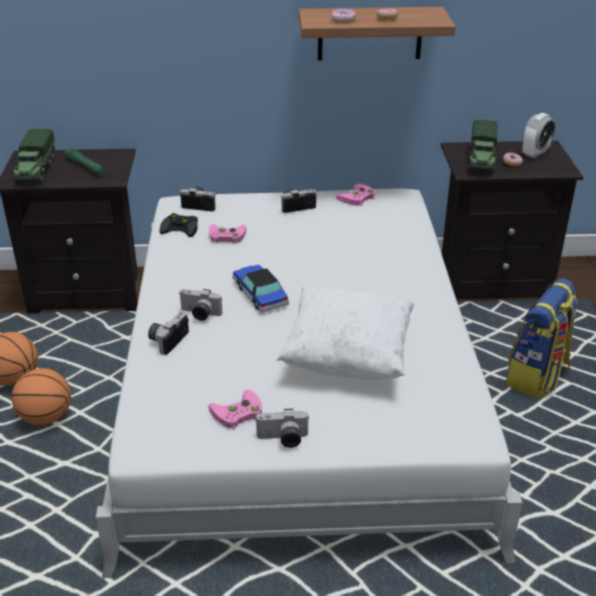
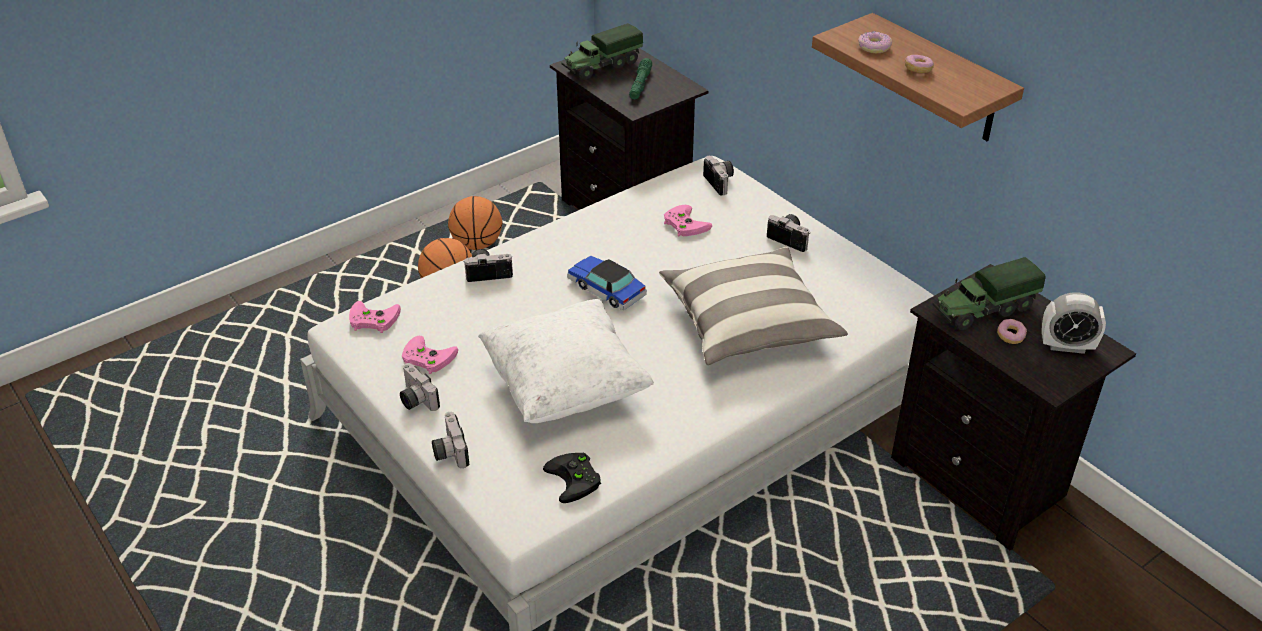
camera: 55 degrees right, 5 degrees up
black game controller [159,213,198,237] -> black game controller moved to [543,453,601,503]
camera [179,289,222,321] -> camera moved to [432,412,469,468]
toy car [232,264,289,313] -> toy car turned 75 degrees counterclockwise [567,255,647,311]
pink game controller [336,184,375,206] -> pink game controller moved to [349,301,401,333]
backpack [506,278,578,399] -> none
none -> pillow [659,247,848,365]

